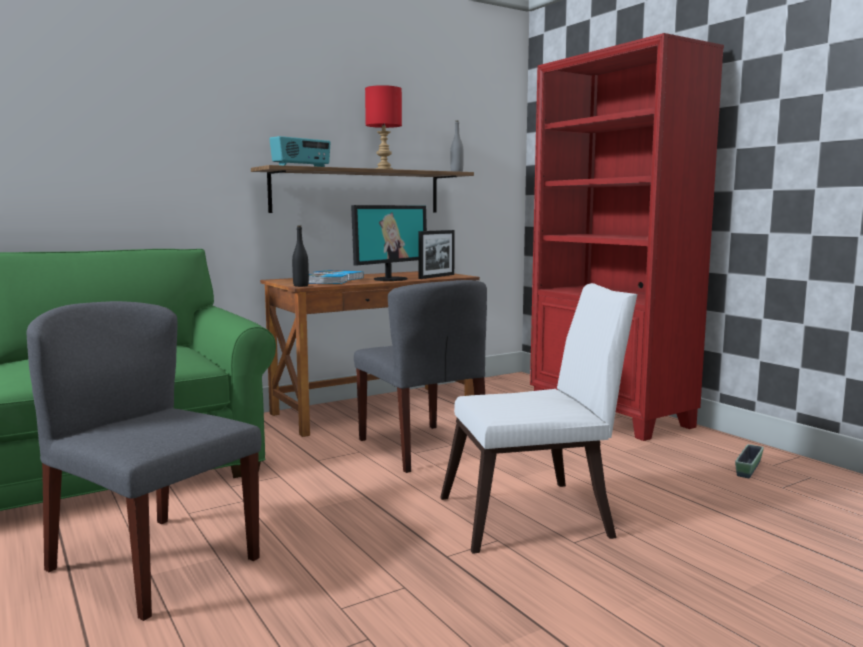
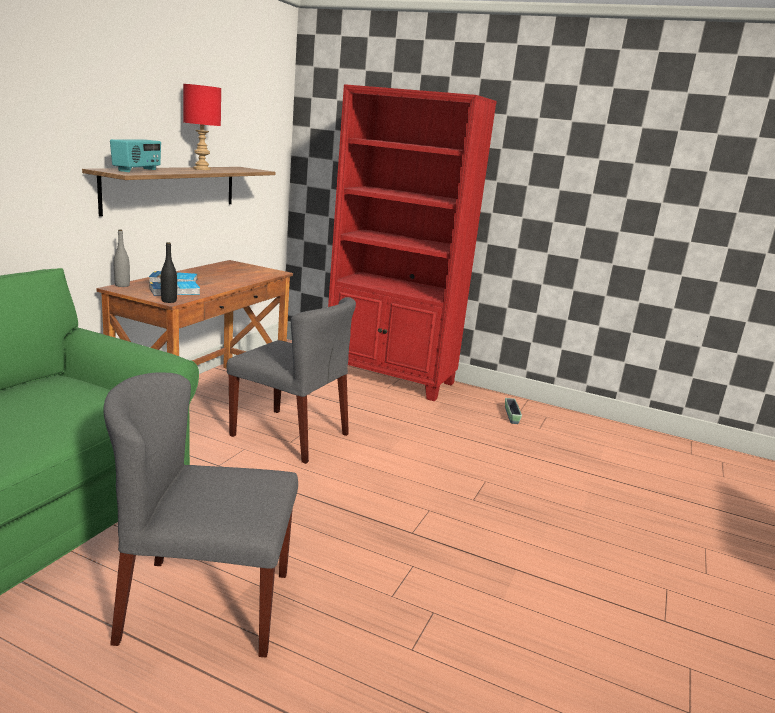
camera: 35 degrees left, 10 degrees up
monitor [351,205,427,281] -> none
picture frame [418,230,455,279] -> none
white chair [440,283,637,554] -> none
grey bottle [450,121,464,172] -> grey bottle moved to [114,229,130,287]

